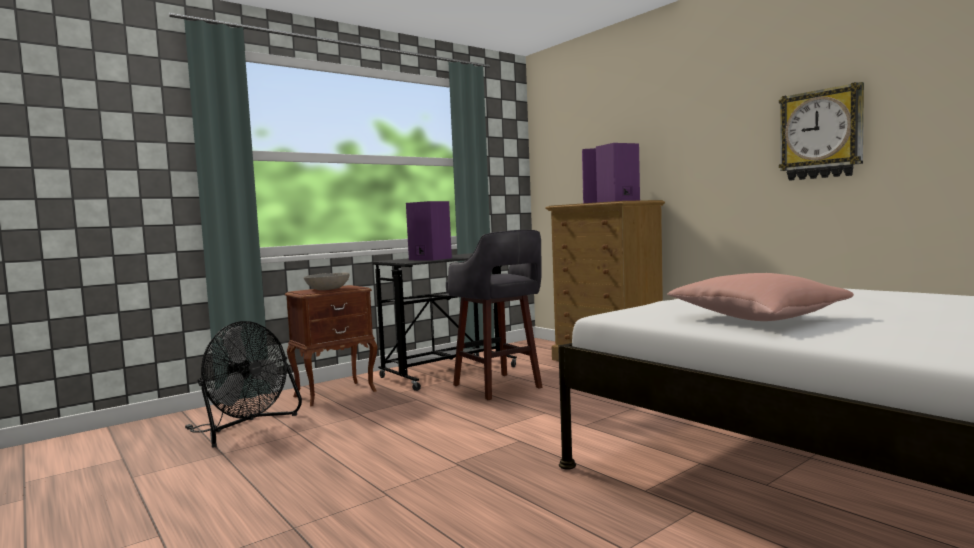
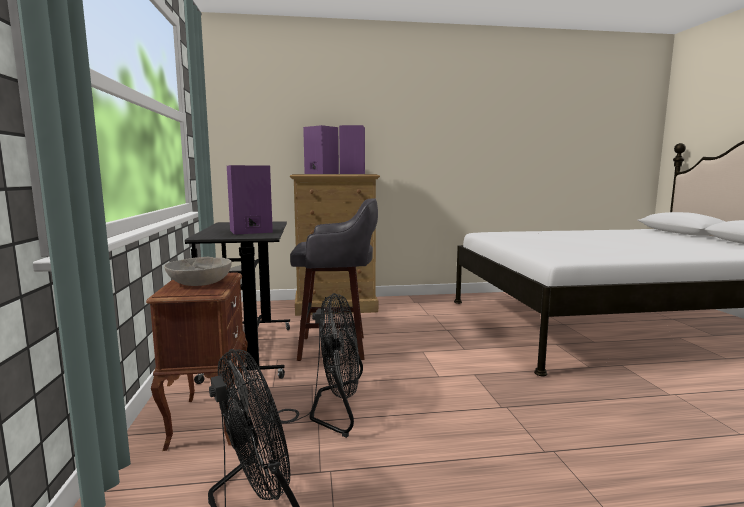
camera: 60 degrees left, 5 degrees up
pink pillow [668,273,854,321] -> none
wall clock [779,82,864,180] -> none
none -> black fan [265,293,363,438]

